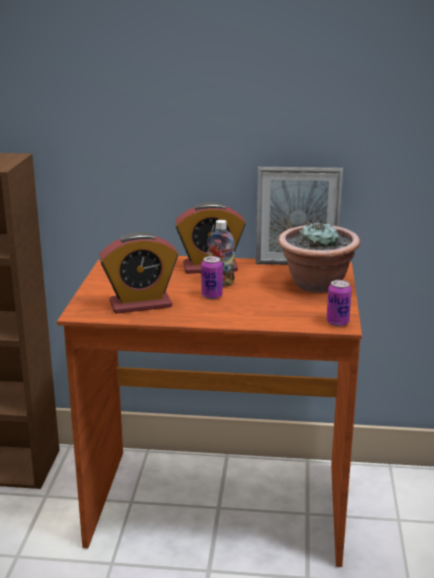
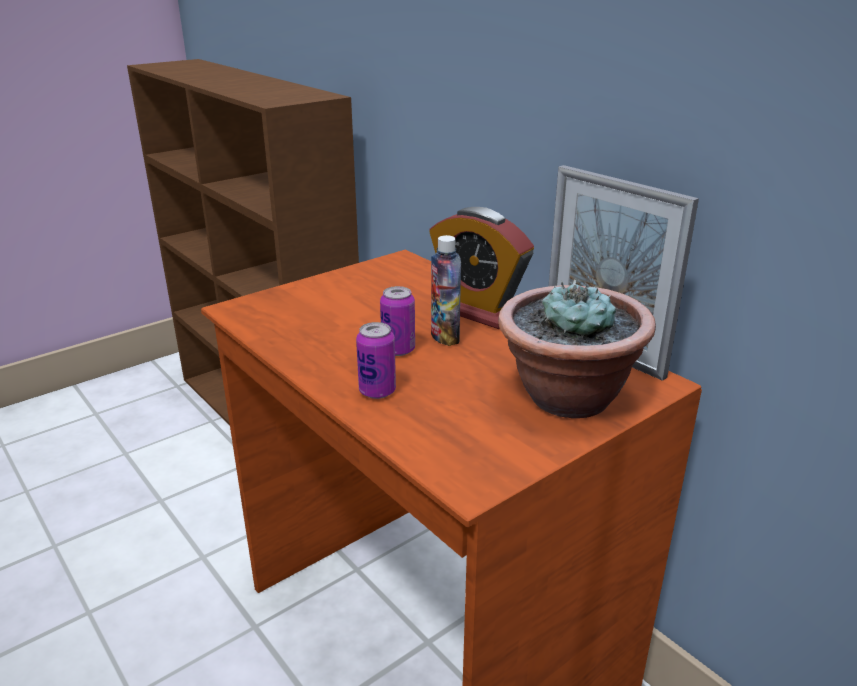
camera: 45 degrees right, 5 degrees up
alarm clock [99,232,178,314] -> none
can [326,280,352,327] -> can moved to [356,322,396,399]

